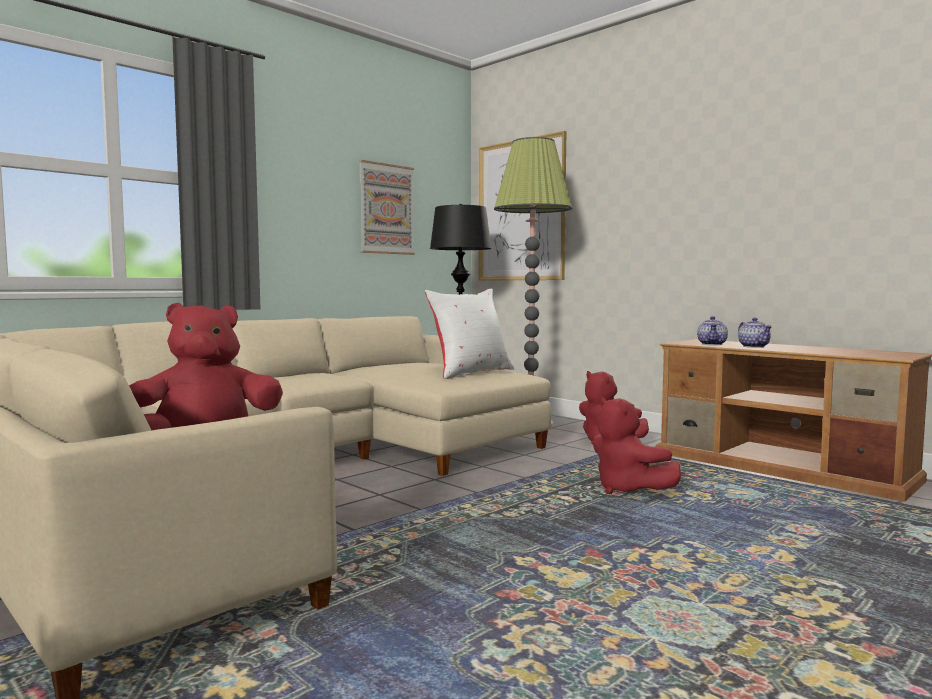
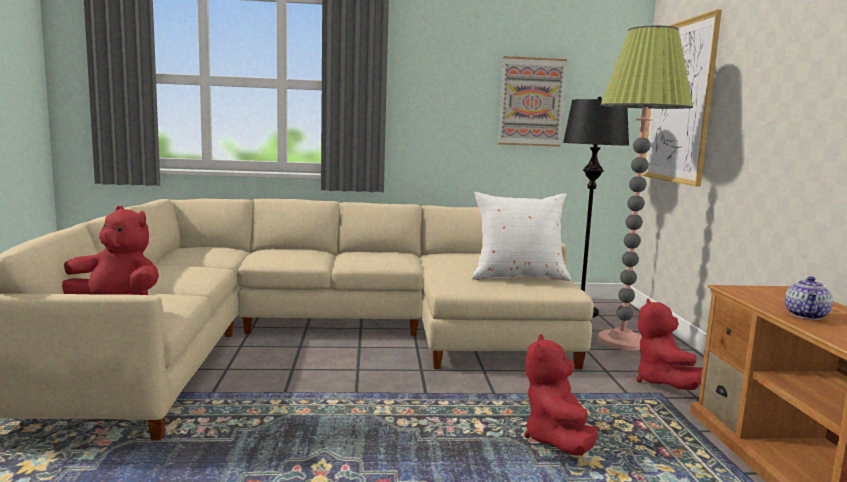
camera: 40 degrees right, 5 degrees up
teapot [697,316,728,345] -> none

